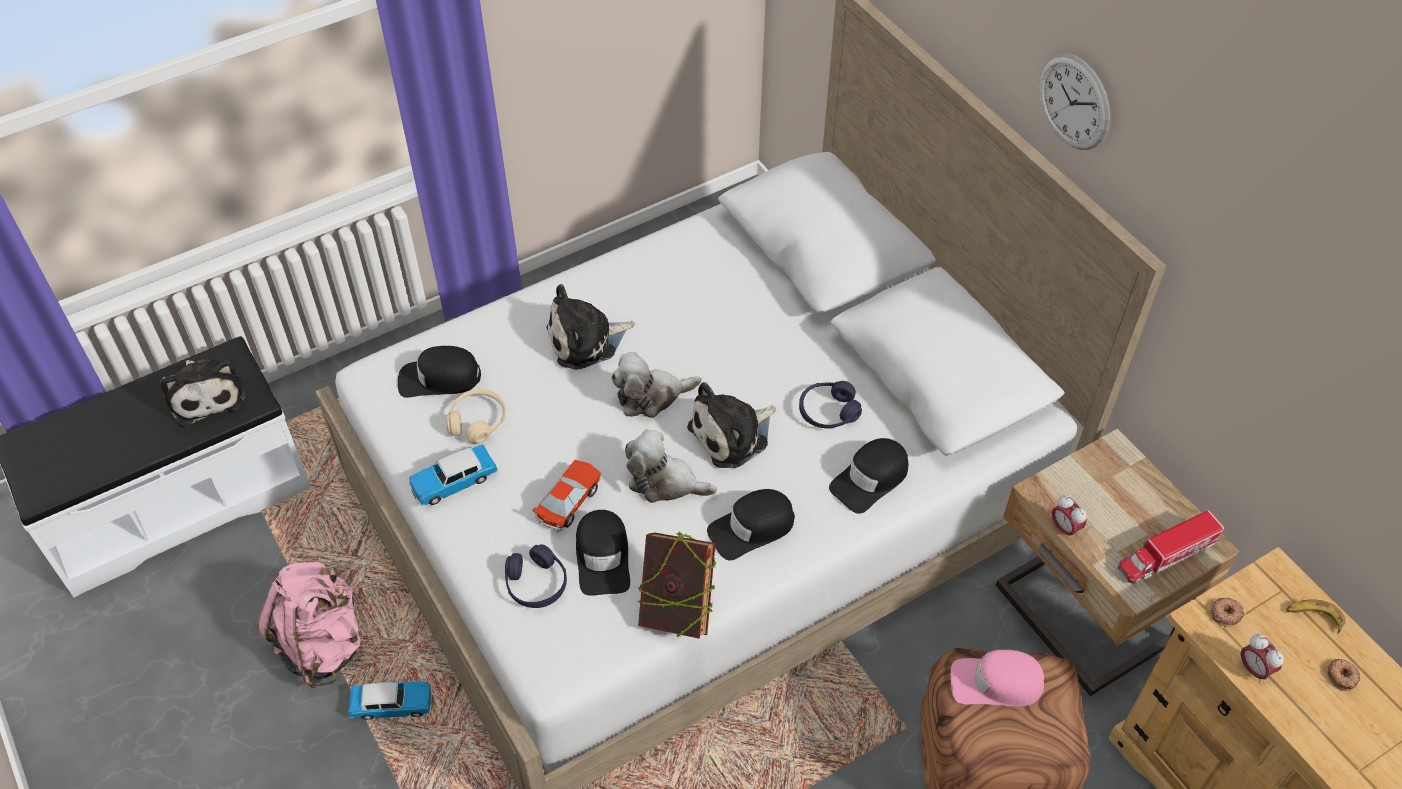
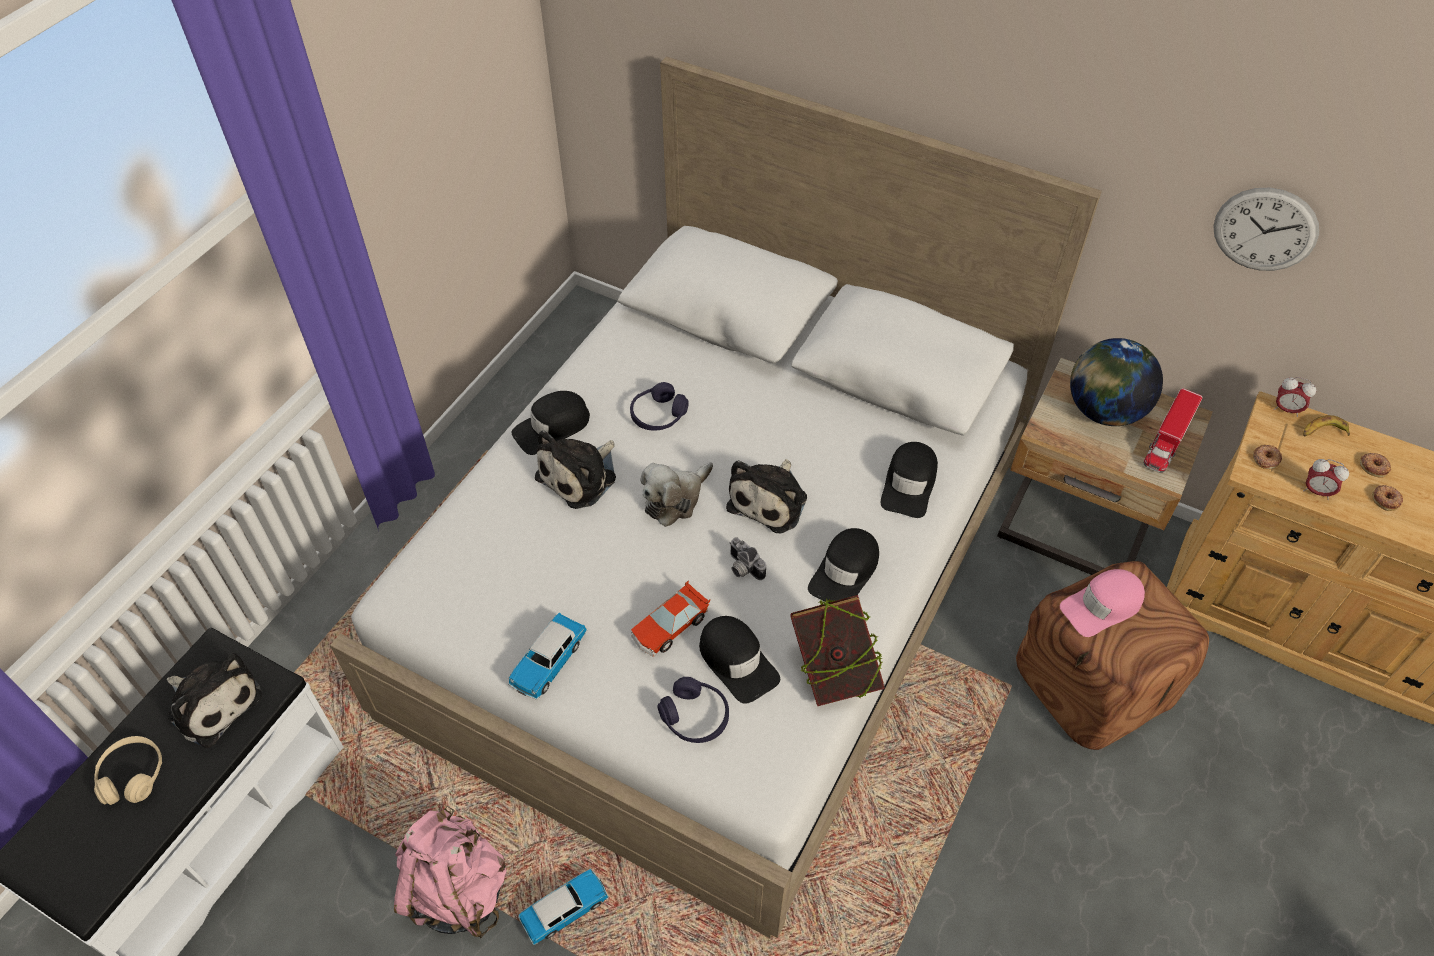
camera: 30 degrees left, 0 degrees up
black cap [398,346,481,398] -> black cap moved to [512,391,590,455]
beige headphones [446,389,506,444] -> beige headphones moved to [94,736,162,805]
toy car [532,460,602,533] -> toy car turned 135 degrees counterclockwise [631,580,710,657]
plush toy [625,429,717,503] -> camera [730,537,766,580]
purple headphones [799,381,862,428] -> purple headphones moved to [630,382,689,430]
wall clock [1039,53,1110,150] -> wall clock moved to [1213,188,1319,271]
alarm clock [1052,495,1087,540] -> alarm clock moved to [1274,377,1316,417]
none -> globe [1070,338,1163,426]
none -> donut [1372,485,1403,511]

